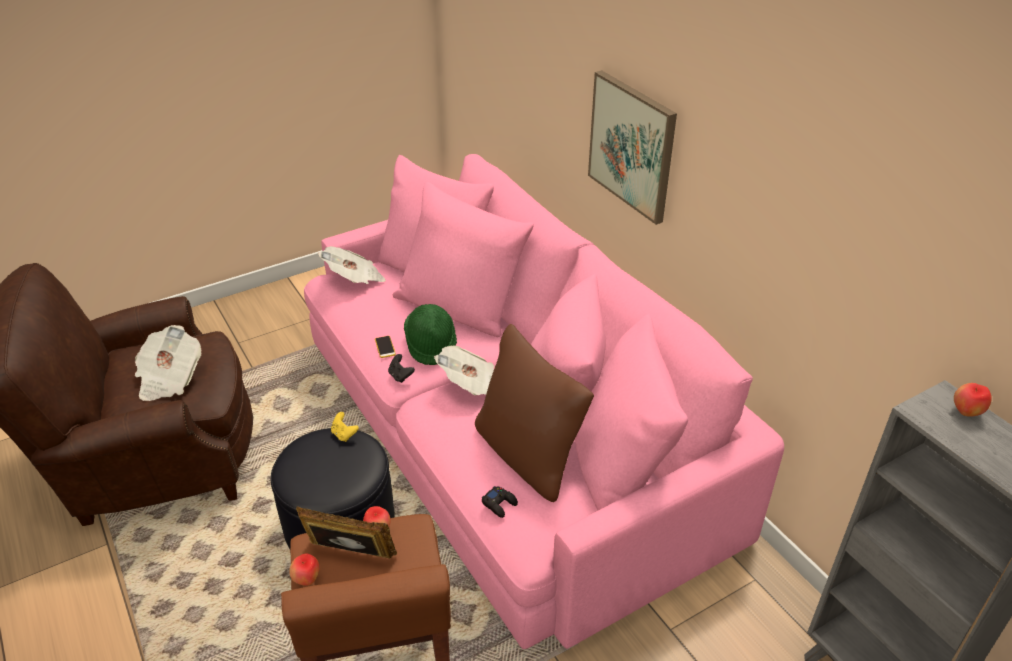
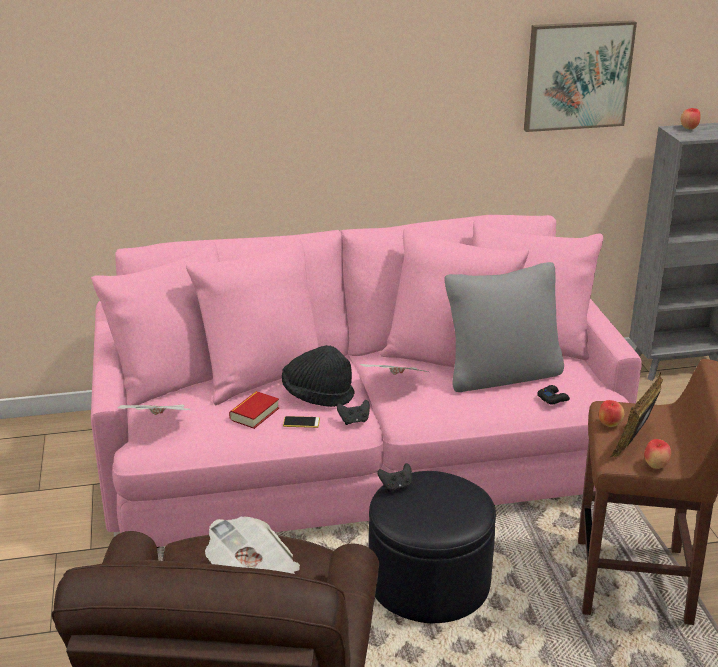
camera: 70 degrees left, 10 degrees down
yellow game controller [331,412,359,442] -> black game controller [377,463,412,491]
green hat [404,304,457,365] -> black hat [282,345,354,407]
brown pillow [475,324,594,502] -> grey pillow [444,262,564,392]
picture [588,70,677,225] -> picture moved to [524,20,637,132]
none -> book [229,391,279,429]

